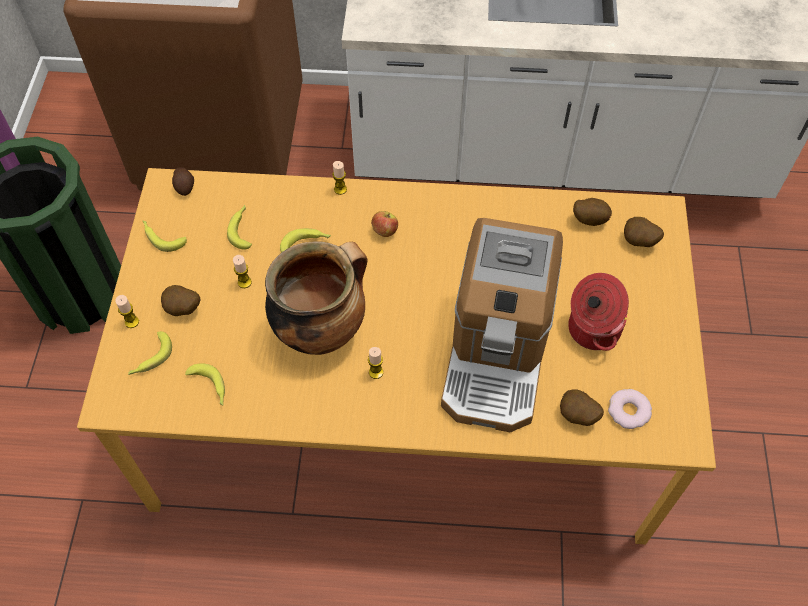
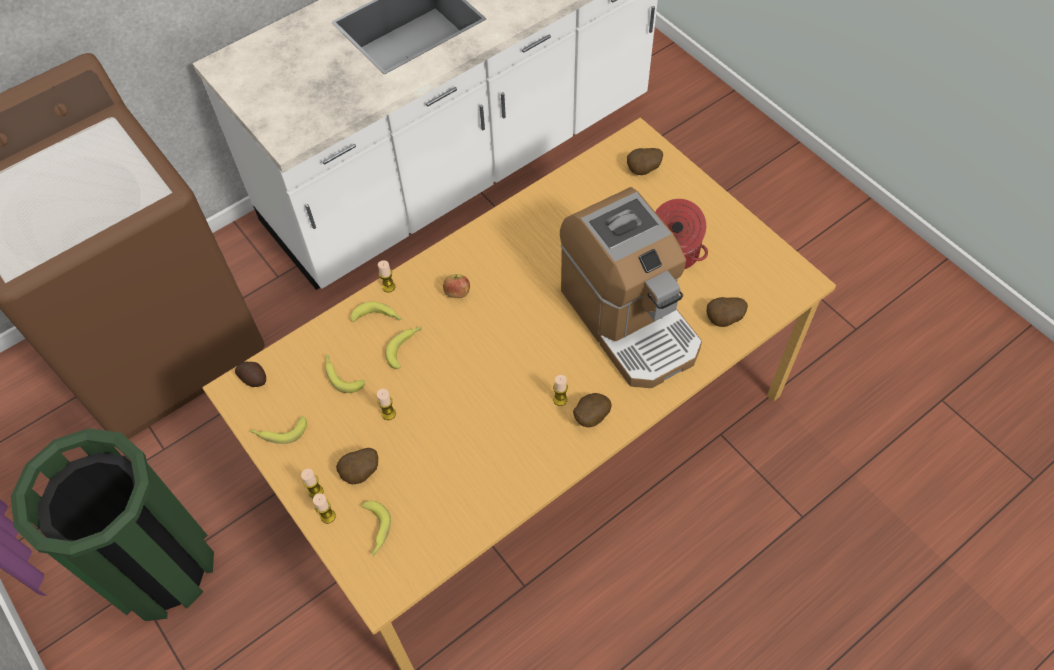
camera: 40 degrees left, 0 degrees up
banana [185,363,225,405] -> banana moved to [350,301,402,322]
cooking pot [265,241,368,355] -> none
potato [573,198,612,226] -> potato moved to [573,393,612,427]
donut [608,389,652,429] -> none
none -> candle [301,469,324,498]

